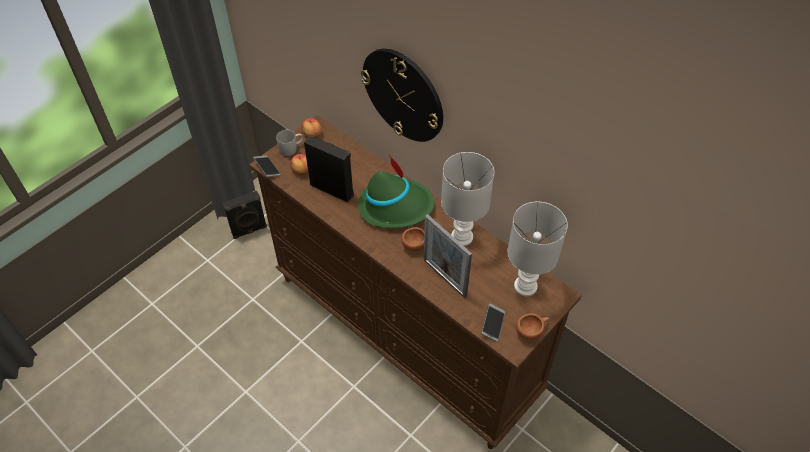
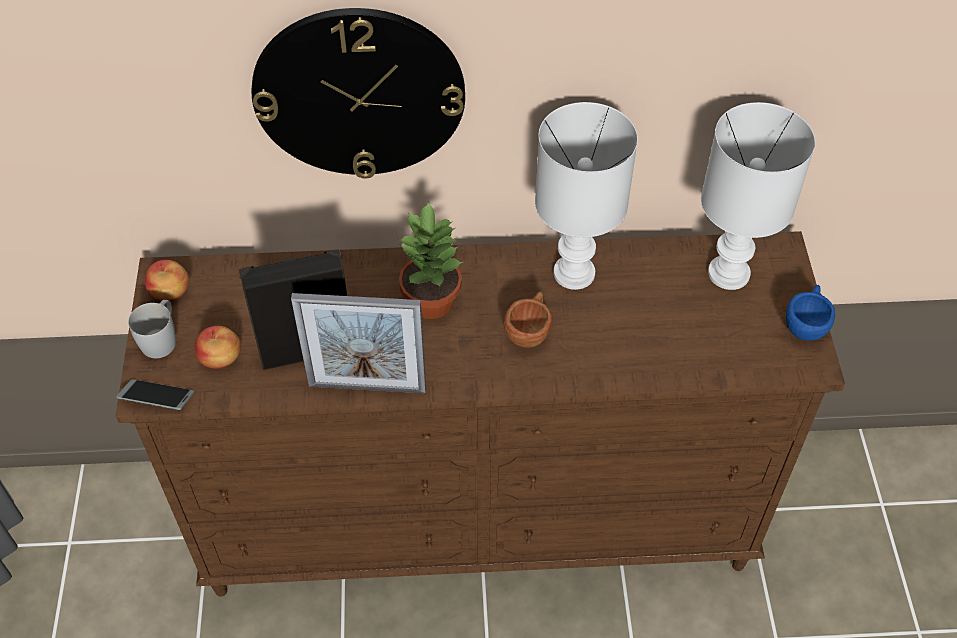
camera: 45 degrees left, 0 degrees up
black speaker [223,191,267,239] -> none
green hat [358,154,435,228] -> potted plant [398,201,463,319]
picture frame [424,214,472,298] -> picture frame moved to [291,293,426,393]
phone [482,304,505,341] -> none
brown cup [516,313,550,340] -> blue cup [786,285,835,341]

